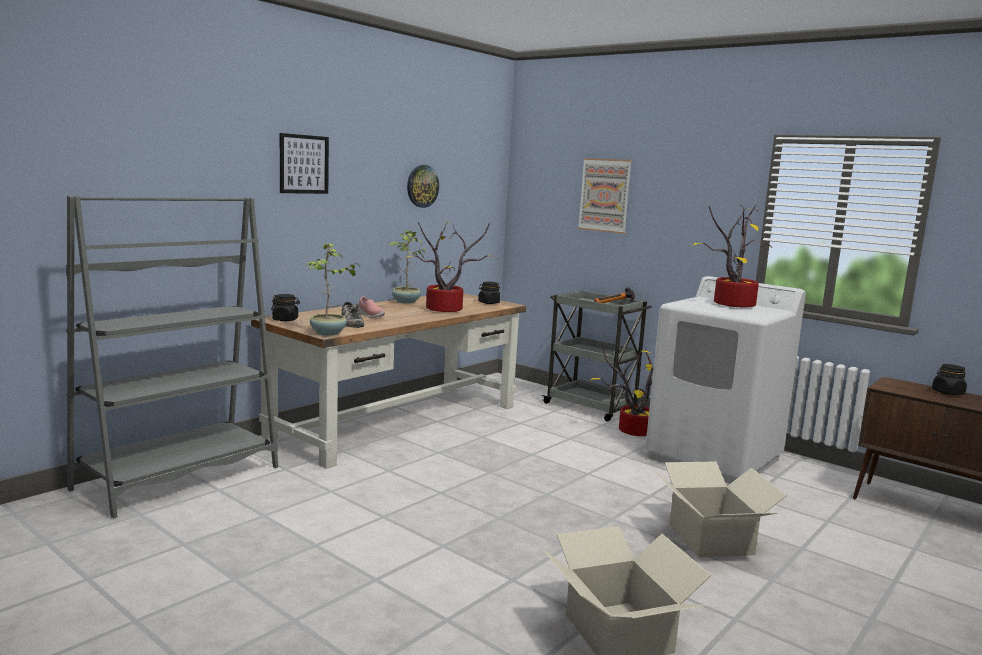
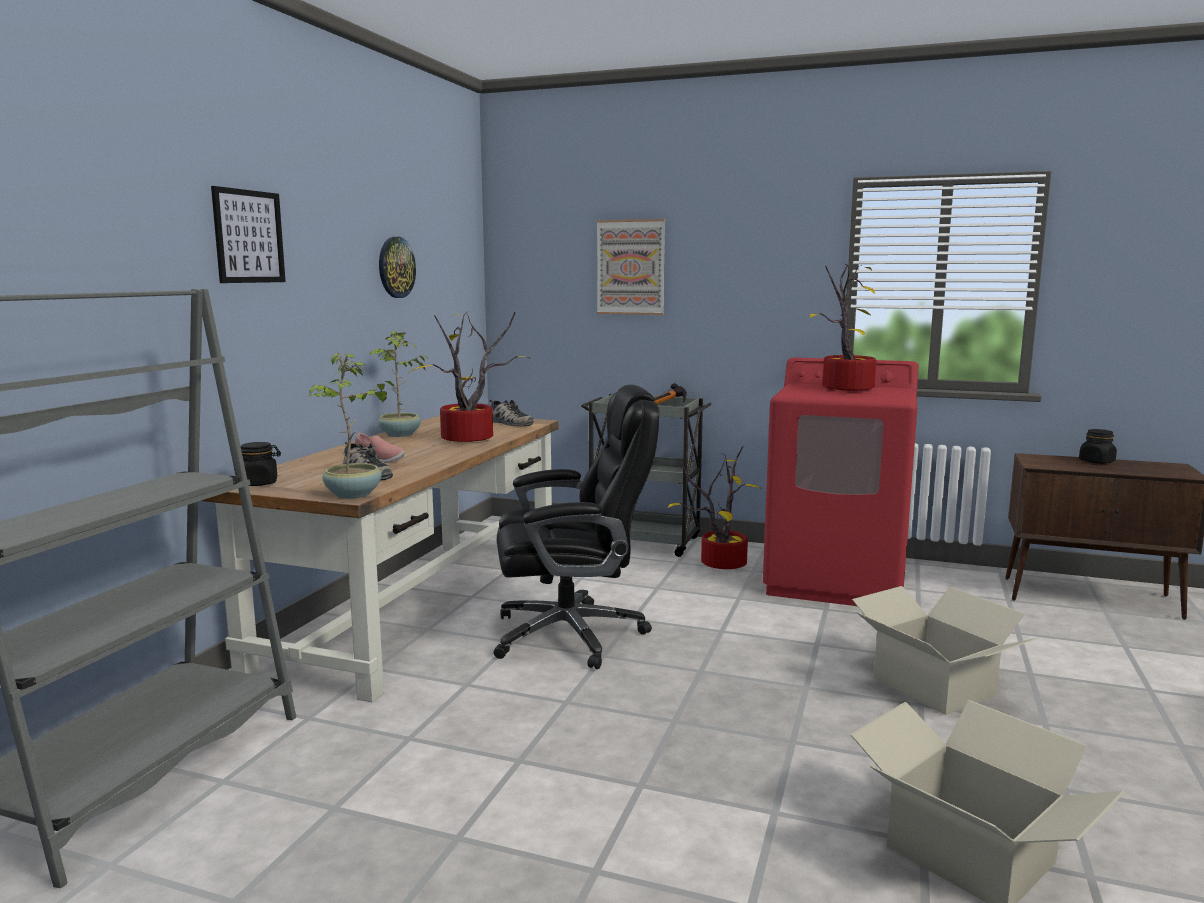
camera: 20 degrees left, 0 degrees up
black jar [478,282,500,304] -> shoe [489,400,533,426]
white washing machine [645,276,806,484] -> red washing machine [763,357,919,606]
none -> black office chair [493,385,659,669]

